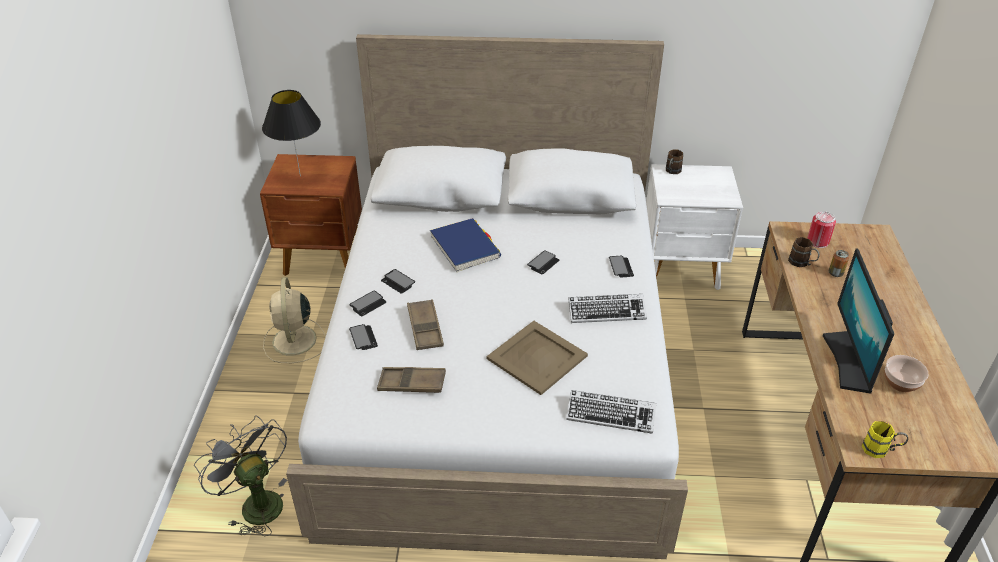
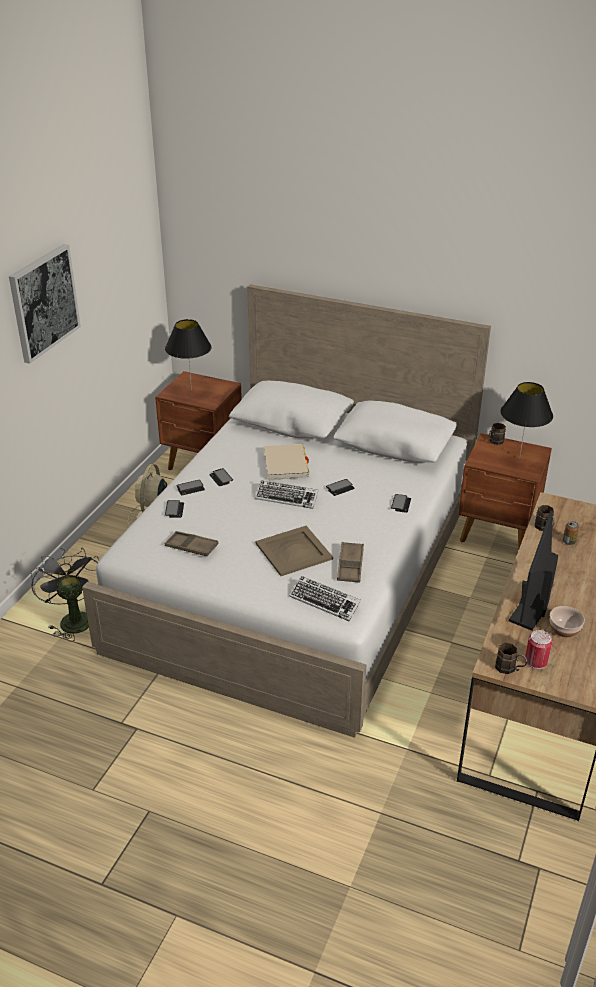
camera: 20 degrees right, 5 degrees down
brown tray [407,299,444,350] -> brown tray moved to [337,542,364,583]
blue book [430,218,501,272] -> beige book [264,444,310,481]
keyboard [568,294,647,323] -> keyboard moved to [255,480,319,509]
white nightstand [646,164,743,290] -> brown nightstand [459,433,552,548]
can [807,211,836,248] -> can moved to [525,630,553,669]
yellow mug [862,421,908,458] -> brown mug [495,643,527,674]
none -> picture [9,244,81,364]
none -> black table lamp [500,382,553,459]

